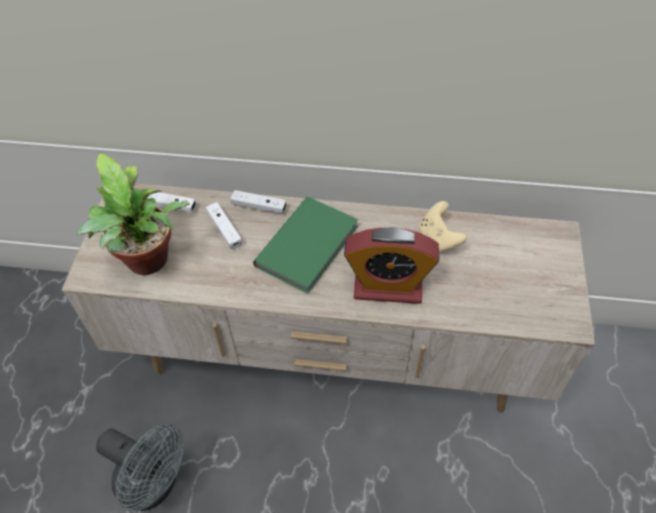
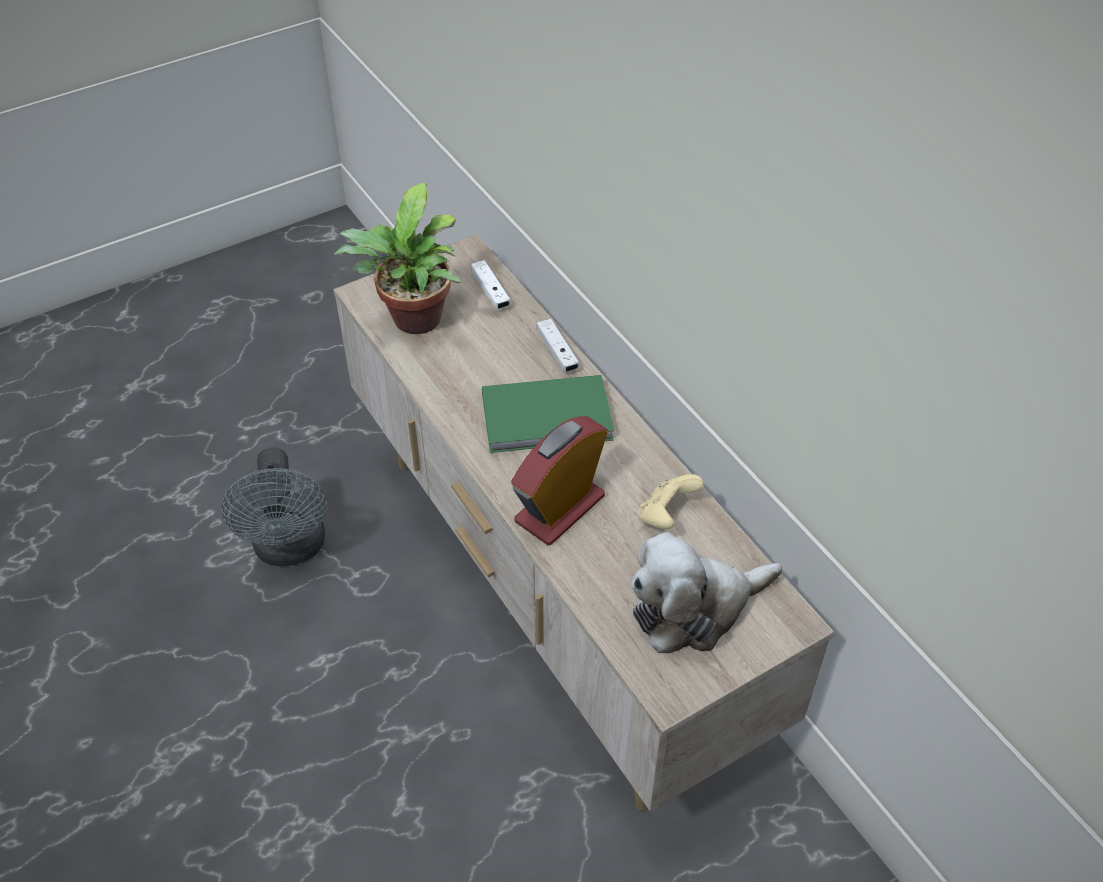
camera: 50 degrees right, 5 degrees down
white game controller [206,202,242,249] -> none
alarm clock [344,227,439,304] -> alarm clock turned 75 degrees clockwise [511,416,608,545]
none -> plush toy [631,532,782,653]

